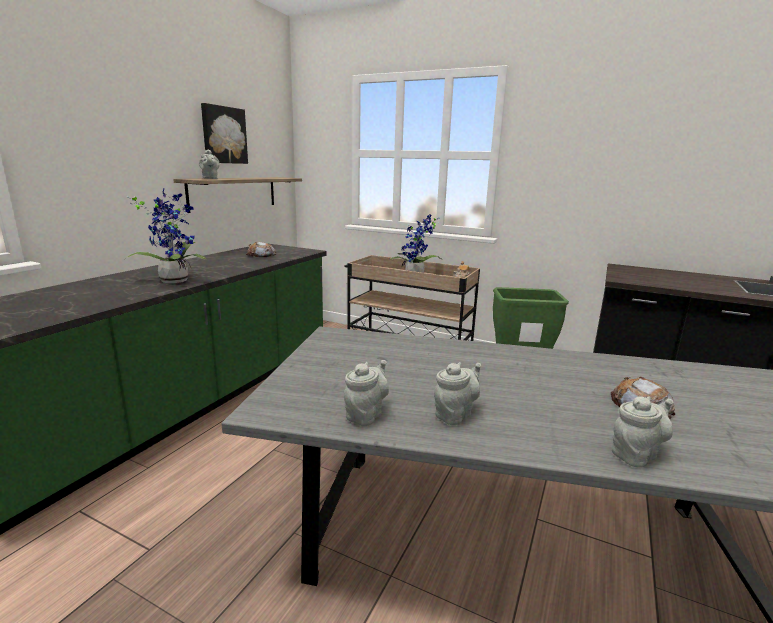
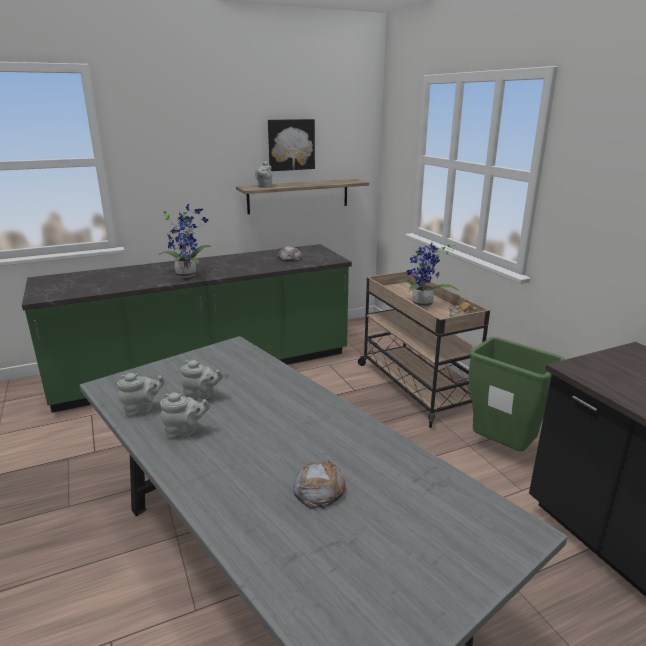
camera: 40 degrees right, 5 degrees up
grey teapot [612,396,674,467] -> grey teapot moved to [181,360,224,402]

